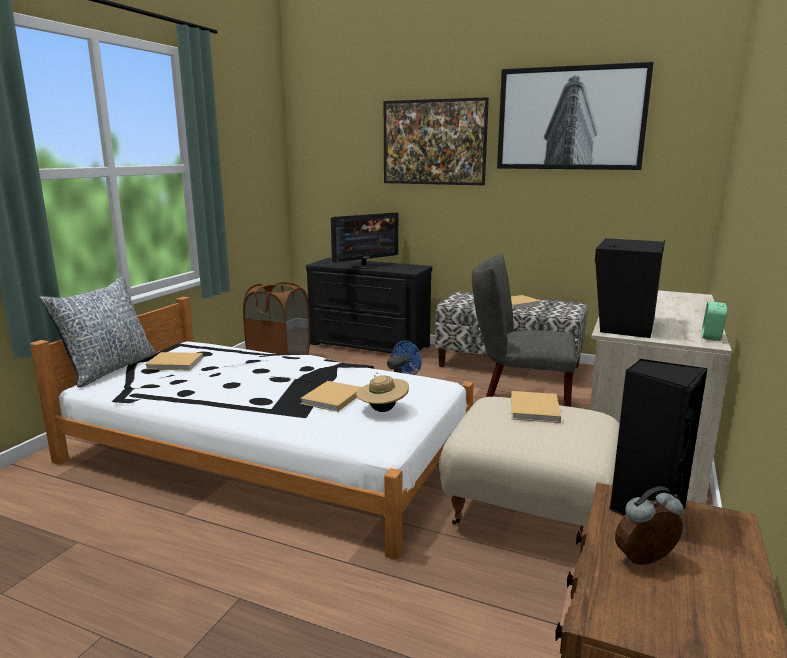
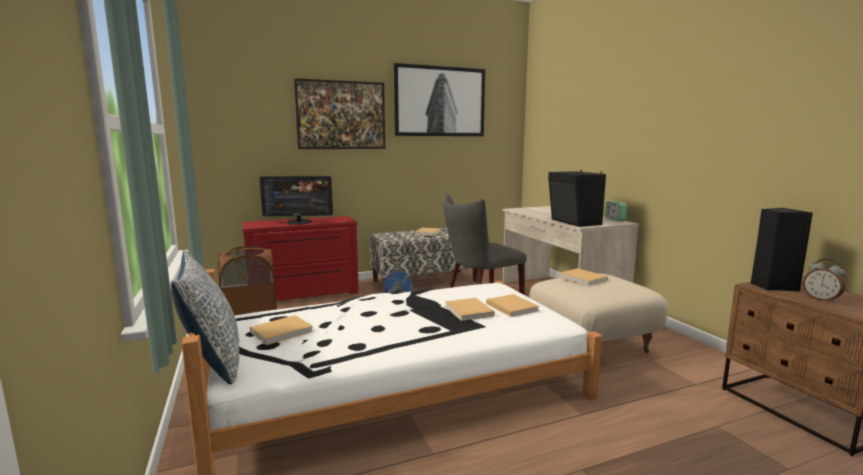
camera: 45 degrees left, 5 degrees down
black dresser [306,258,432,354] -> red dresser [242,216,359,301]
monitor [331,213,398,269] -> monitor turned 75 degrees clockwise [260,176,333,225]
beige hat [356,372,409,412] -> beige book [486,294,540,317]
alarm clock [615,487,683,565] -> alarm clock turned 60 degrees counterclockwise [803,259,845,303]

